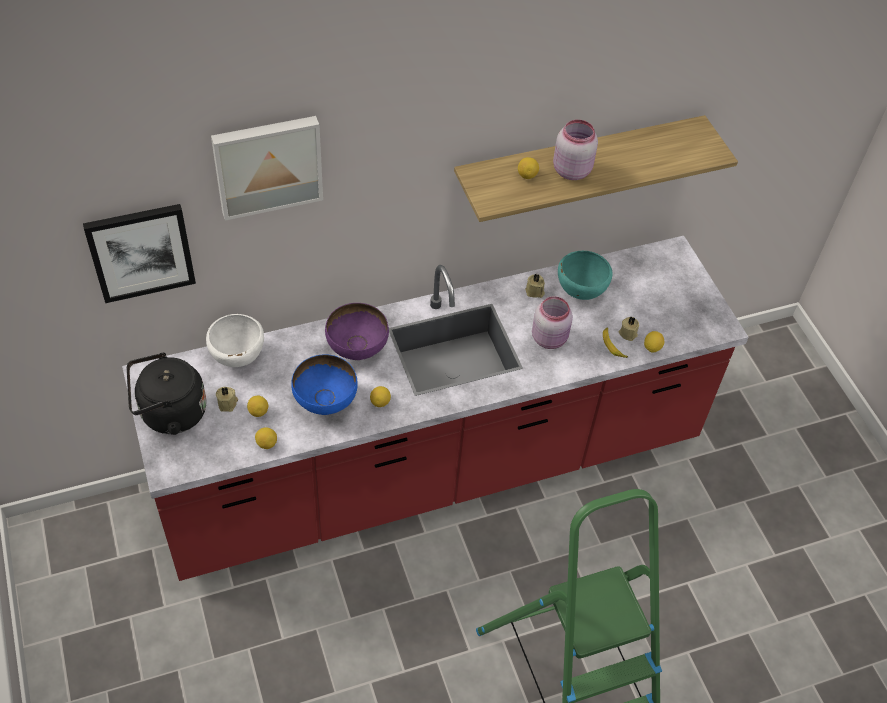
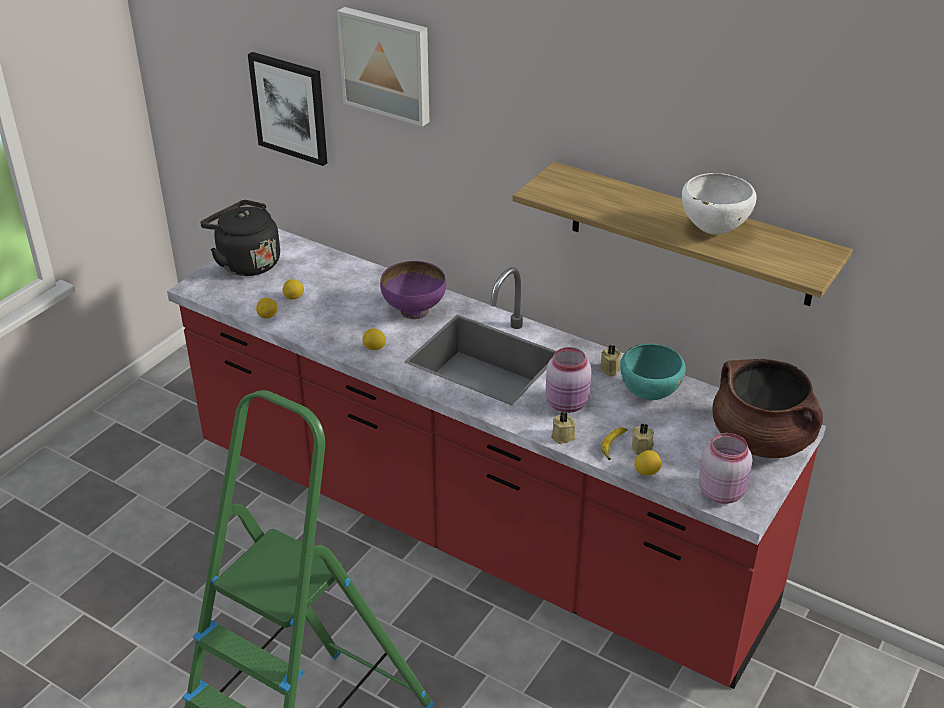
camera: 55 degrees right, 15 degrees down
white bowl [206,314,264,367] -> white bowl moved to [682,173,757,235]
beige candle [216,387,238,412] -> beige candle moved to [551,412,576,444]
blue bowl [291,355,358,415] -> none
lemon [518,157,539,179] -> none
pink jar [553,120,598,180] -> pink jar moved to [699,433,752,504]
none -> brown cooking pot [712,359,823,458]

